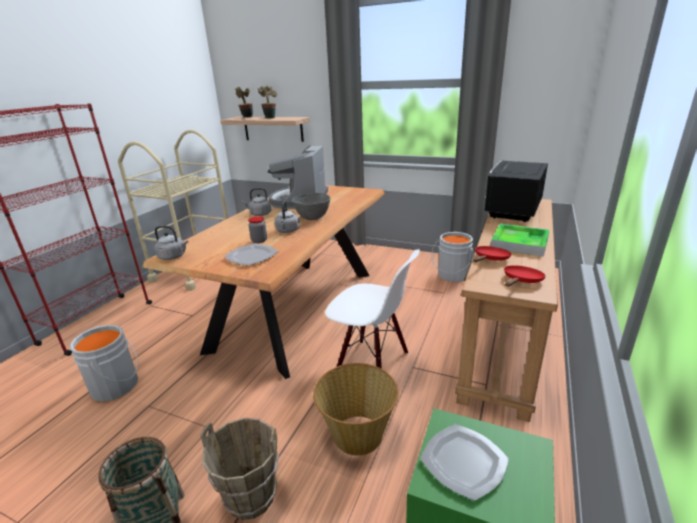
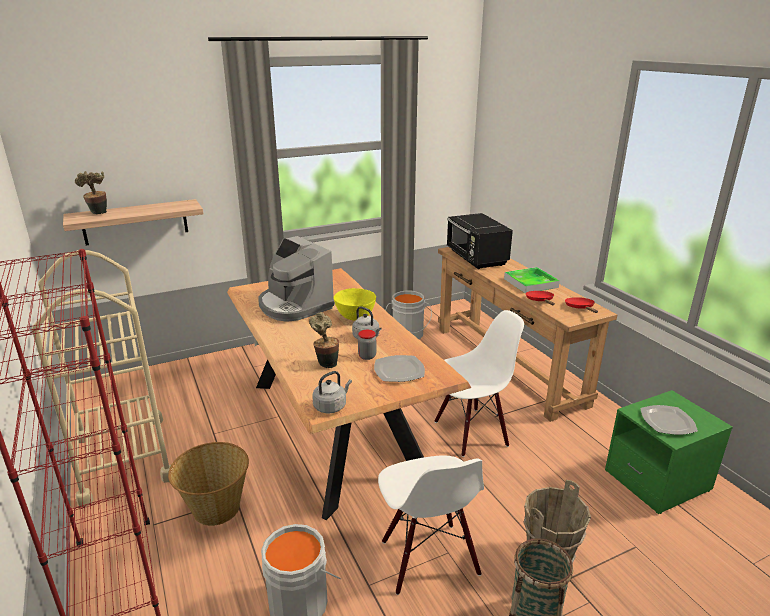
camera: 50 degrees left, 0 degrees up
grey kettle [242,188,271,216] -> none
potted plant [258,86,277,119] -> potted plant moved to [309,312,339,368]
grey bowl [292,193,330,220] -> yellow bowl [333,288,376,321]
basket [313,363,399,456] -> basket moved to [168,442,249,526]
none -> white chair [378,455,484,595]

